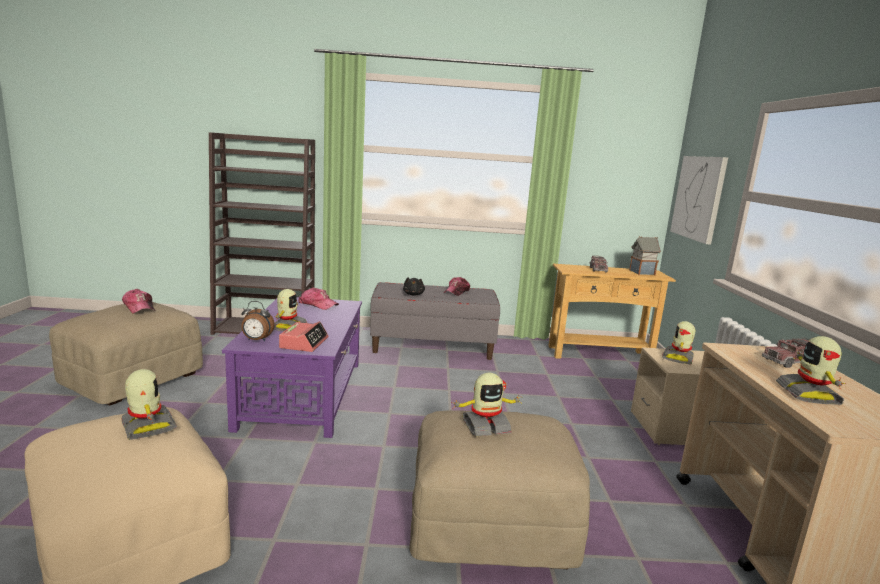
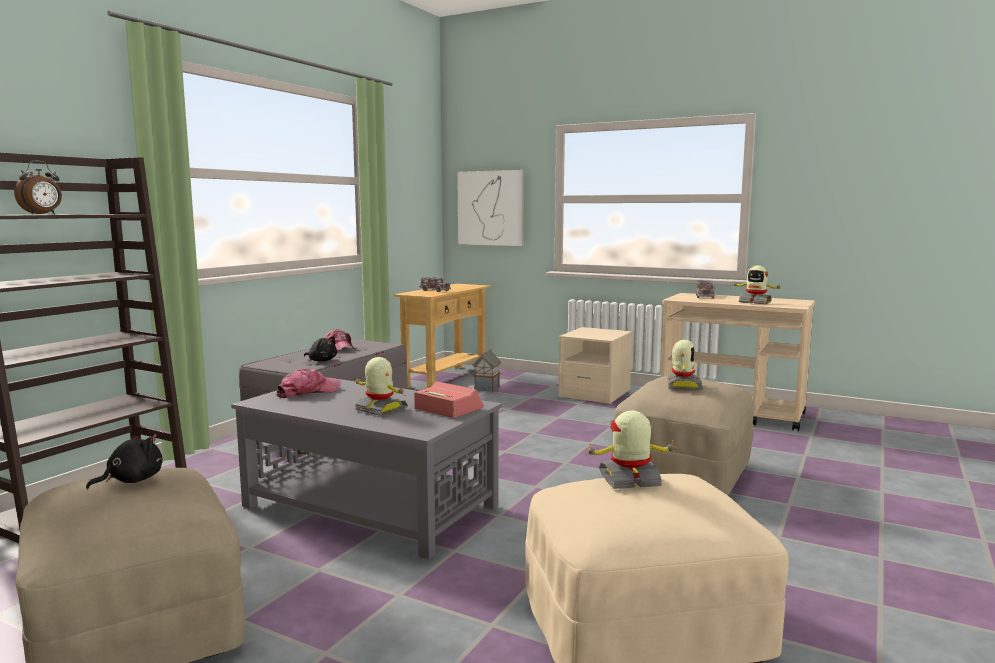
camera: 60 degrees left, 5 degrees down
cap [122,289,155,314] -> black plush toy [86,431,163,489]
purple coffee table [222,297,362,438] -> grey coffee table [231,377,502,559]
alarm clock [241,301,275,341] -> alarm clock moved to [14,160,62,214]
toy house [629,236,661,275] -> toy house moved to [473,349,501,392]
toy robot [662,321,695,365] -> none

